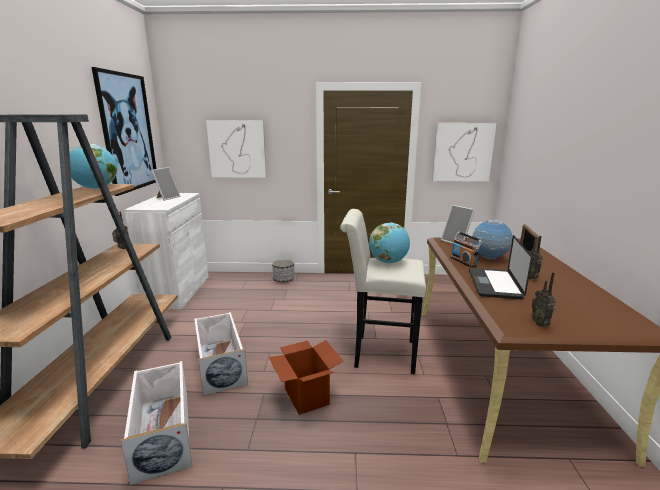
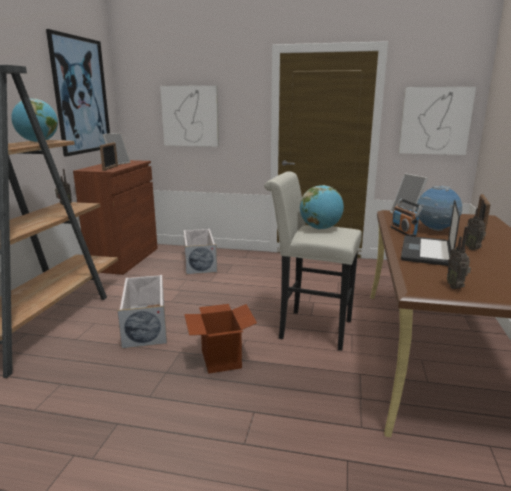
camera: 10 degrees right, 0 degrees up
white storage box [121,361,193,485] -> white storage box moved to [184,229,217,274]
white cabinet [124,193,209,309] -> brown cabinet [73,160,158,275]
planter [272,259,294,282] -> none
none -> picture frame [100,142,118,171]

